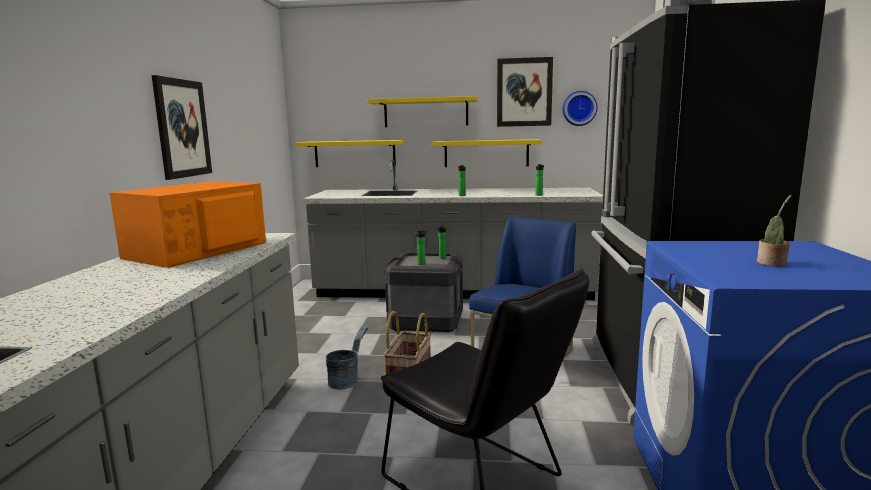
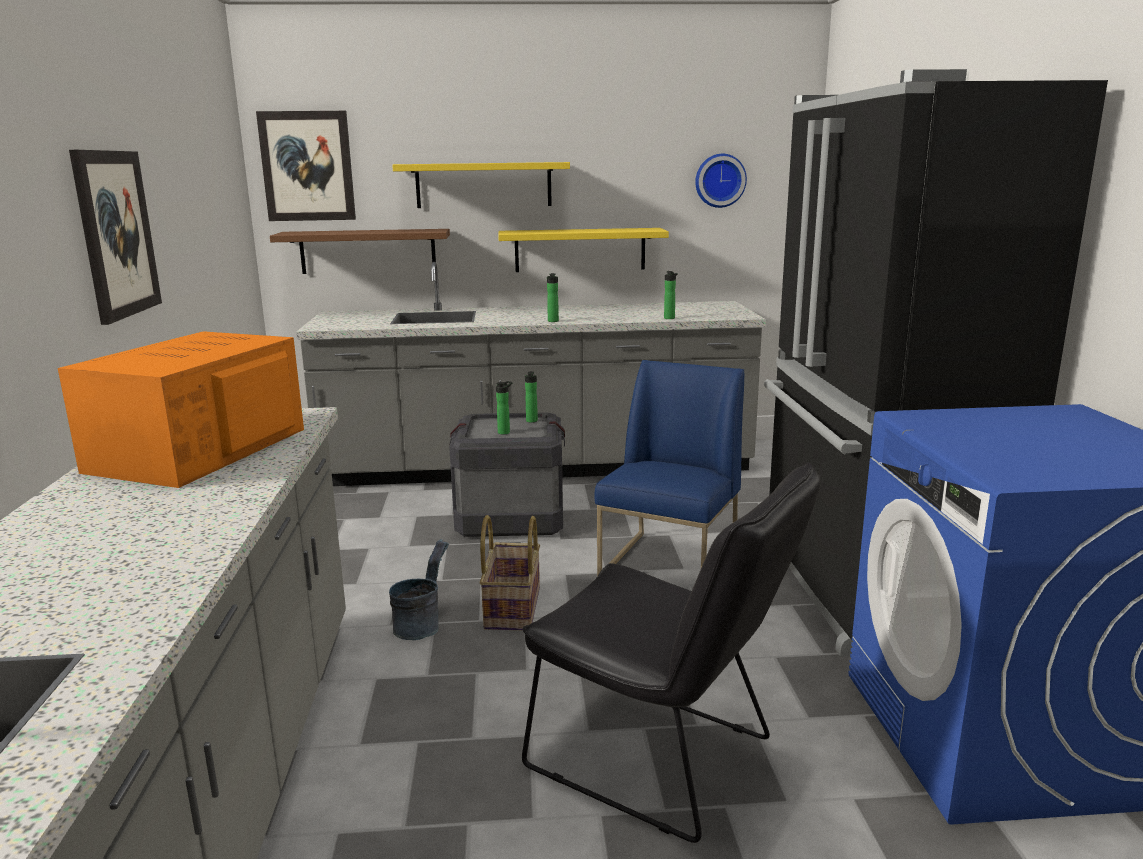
camera: 10 degrees left, 5 degrees up
yellow shelf [295,140,404,167] -> brown shelf [270,229,450,274]
picture [497,57,553,127] -> picture moved to [256,111,356,221]
potted plant [757,195,792,267] -> none

